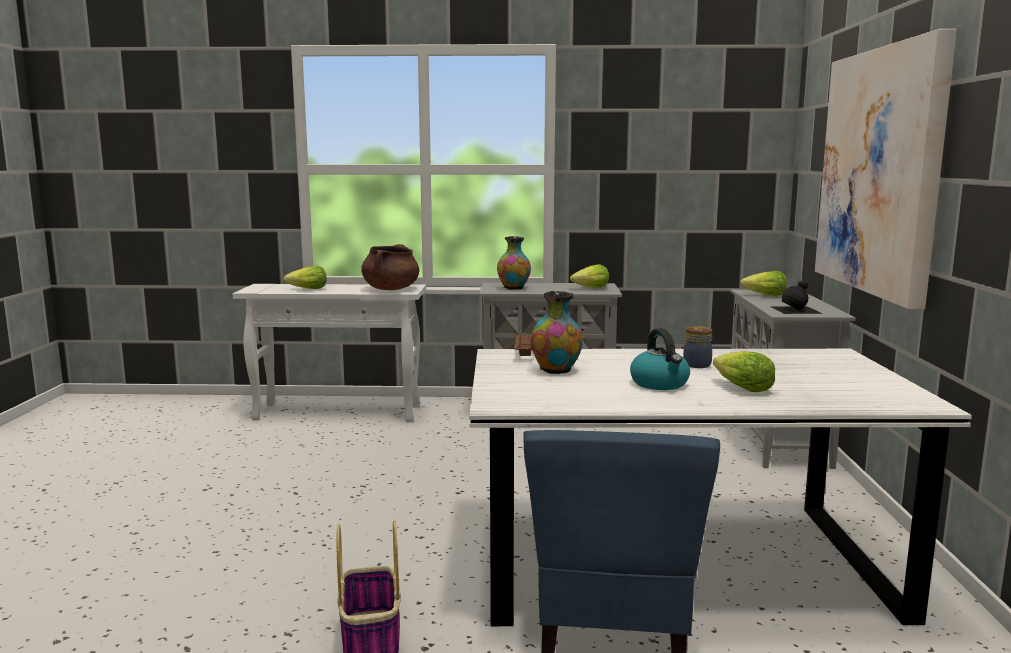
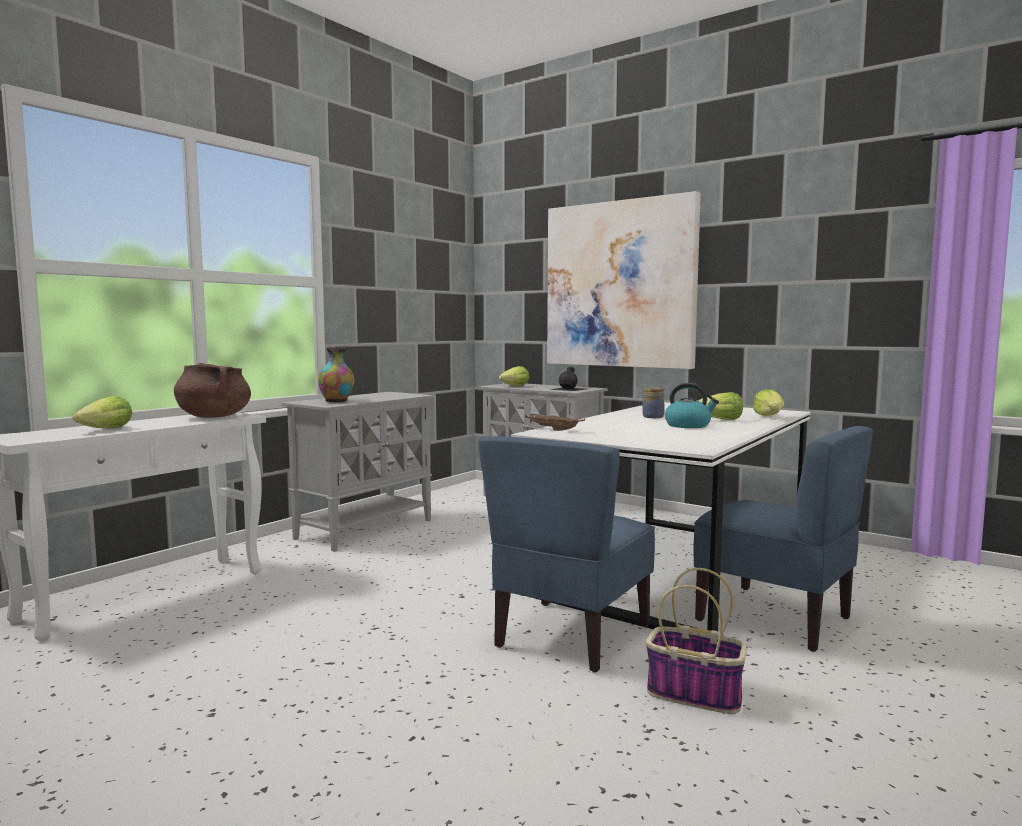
camera: 55 degrees left, 5 degrees down
vase [531,291,583,374] -> none
lettuce [570,264,609,288] -> lettuce moved to [753,389,784,416]
none -> blue chair [478,436,655,673]

